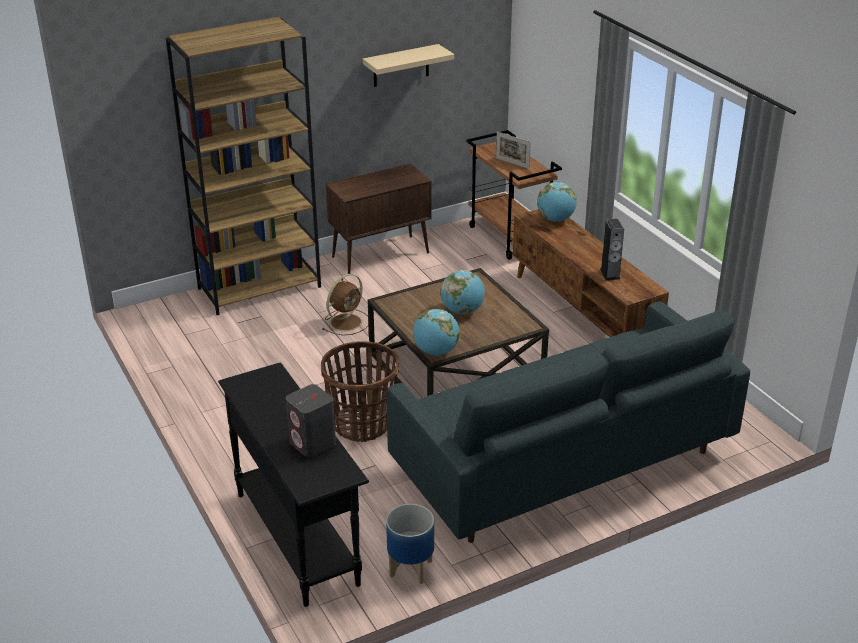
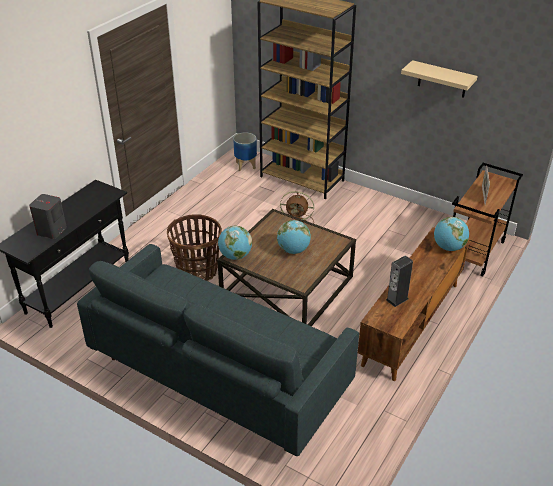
camera: 60 degrees right, 5 degrees up
brown cabinet [326,164,432,274] -> none
planter [386,504,434,584] -> planter moved to [233,132,257,171]

